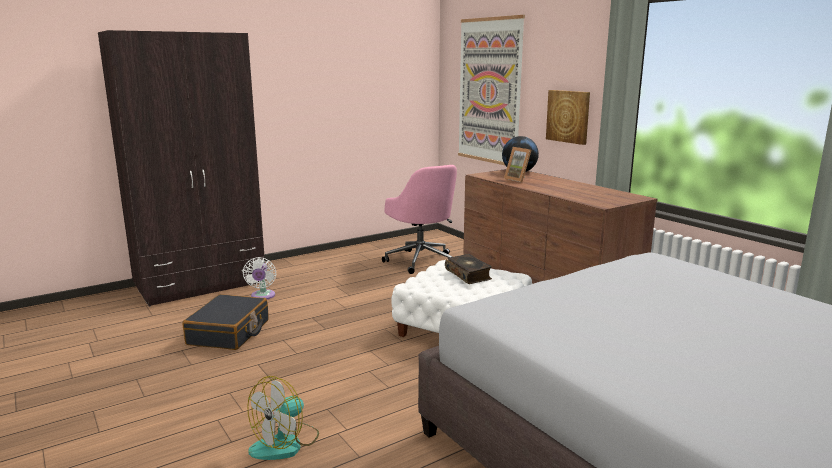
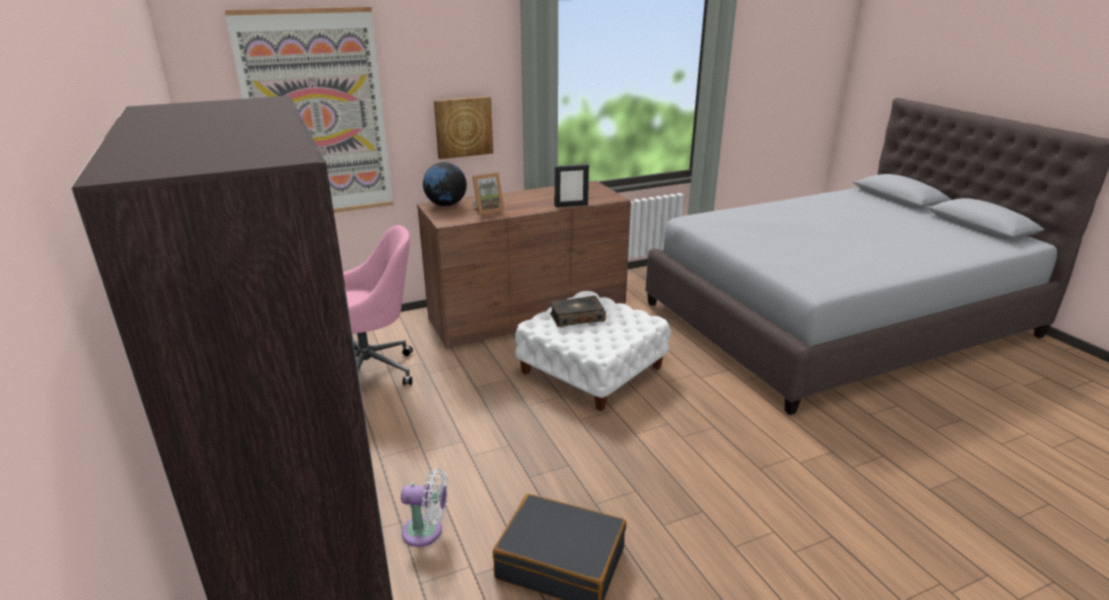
camera: 80 degrees left, 10 degrees up
fan [247,376,319,460] -> none
none -> picture frame [554,164,589,207]

